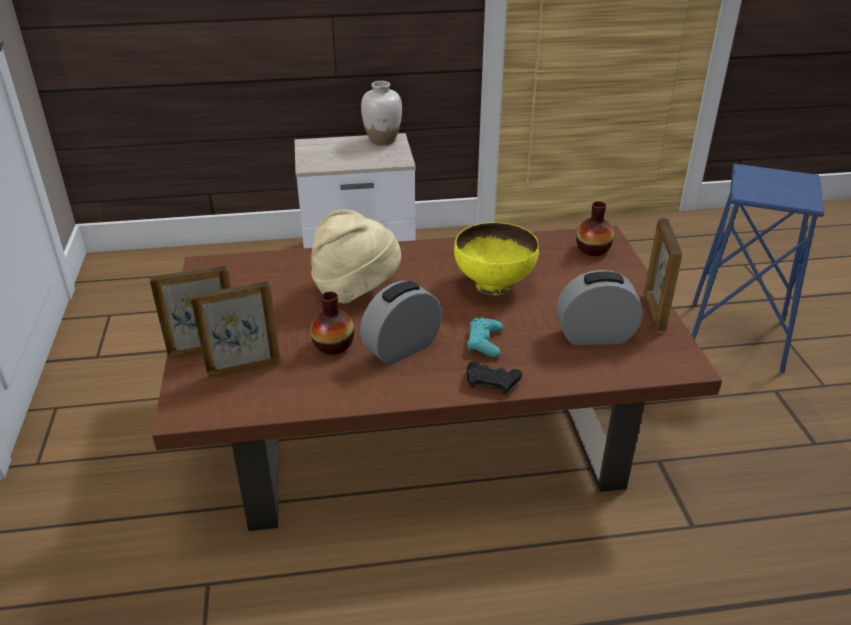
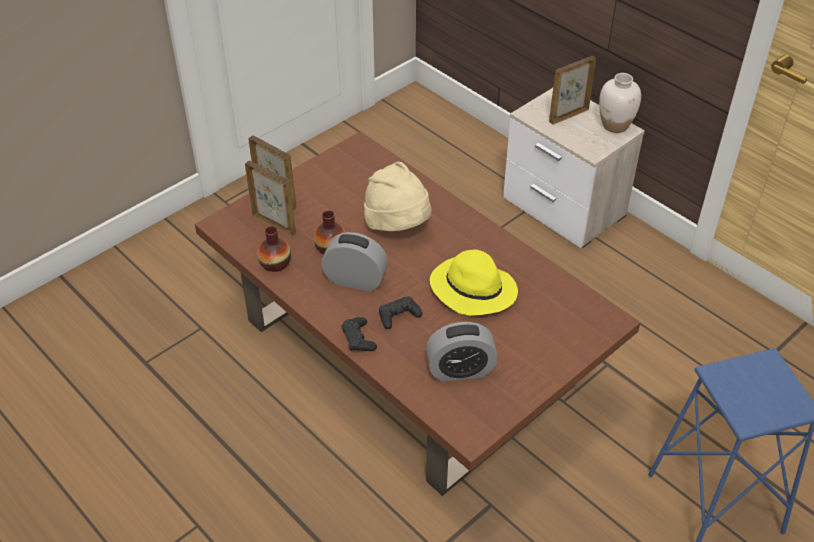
camera: 55 degrees right, 10 degrees up
yellow bowl [454,222,539,295] -> yellow hat [430,250,518,316]
turquoise game controller [467,317,503,357] -> black game controller [379,296,422,329]
alarm clock [557,270,643,345] -> alarm clock turned 120 degrees clockwise [426,322,498,381]
vase [576,201,614,256] -> vase moved to [257,226,291,272]
picture frame [644,218,682,331] -> picture frame moved to [549,56,596,125]

